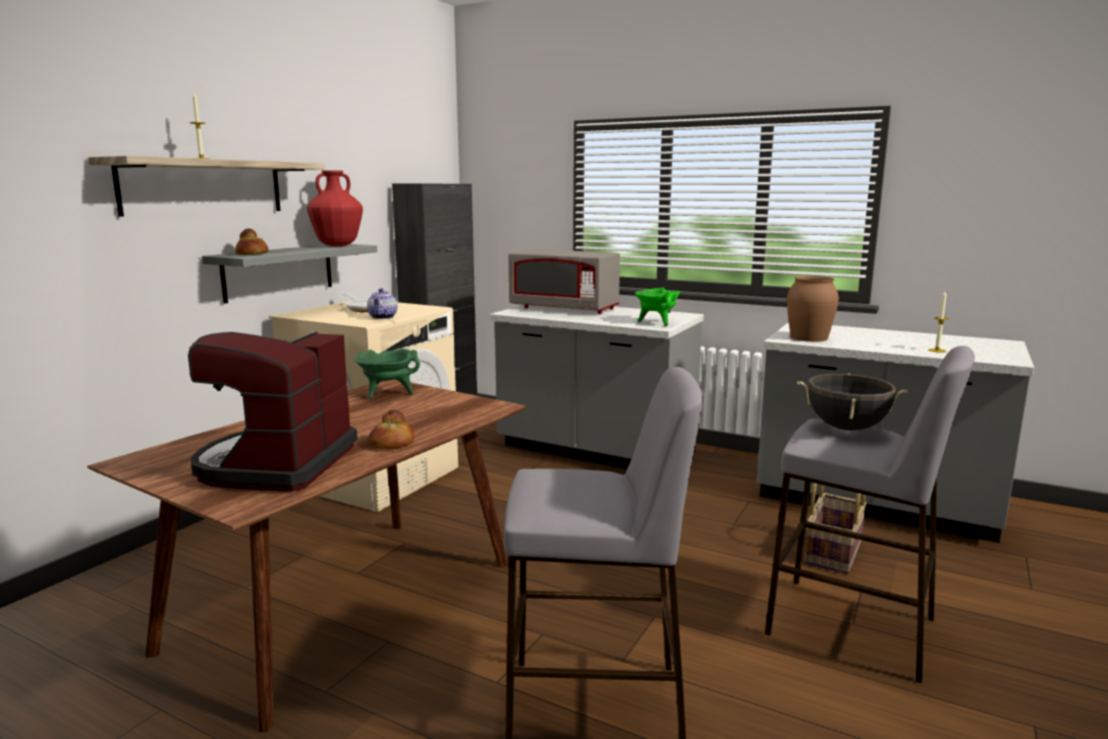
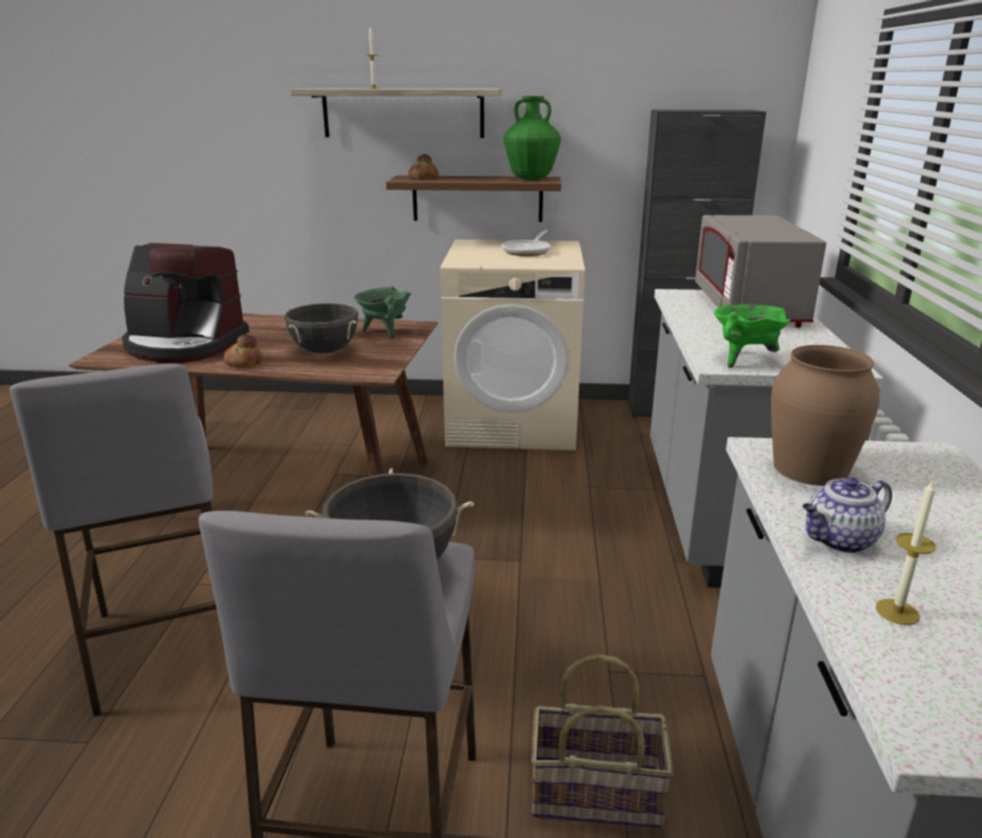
camera: 65 degrees right, 10 degrees up
coffee machine [188,332,358,492] -> coffee machine turned 150 degrees counterclockwise [122,243,249,363]
grey shelf [202,244,377,304] -> brown shelf [386,176,561,222]
red vase [307,170,363,246] -> green vase [504,96,561,180]
teapot [367,288,398,319] -> teapot moved to [803,477,892,553]
none -> black cooking pot [285,303,358,354]

